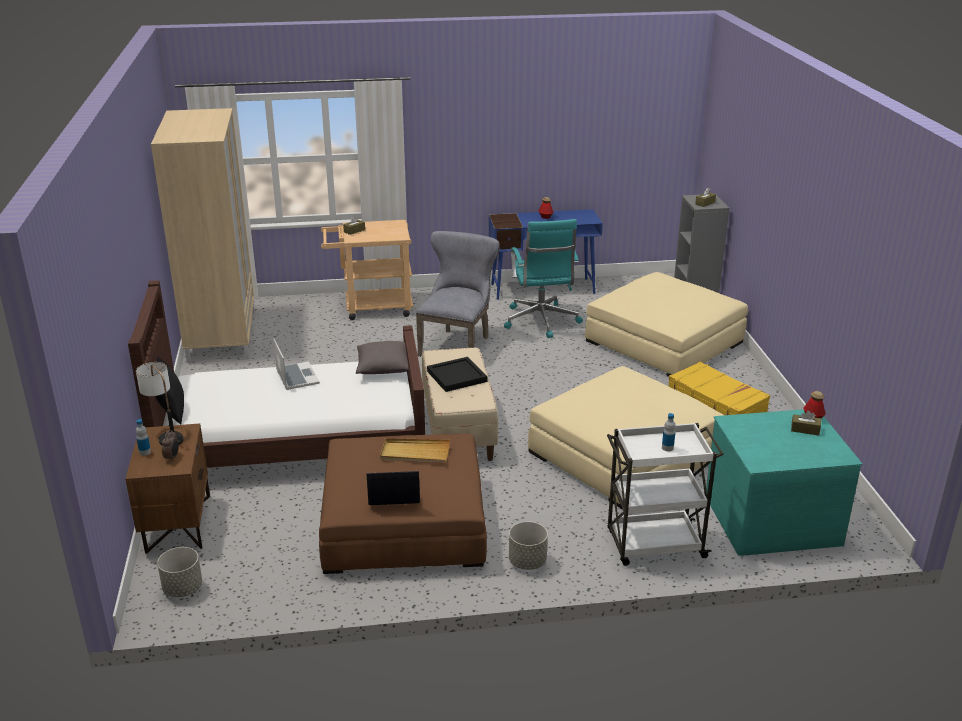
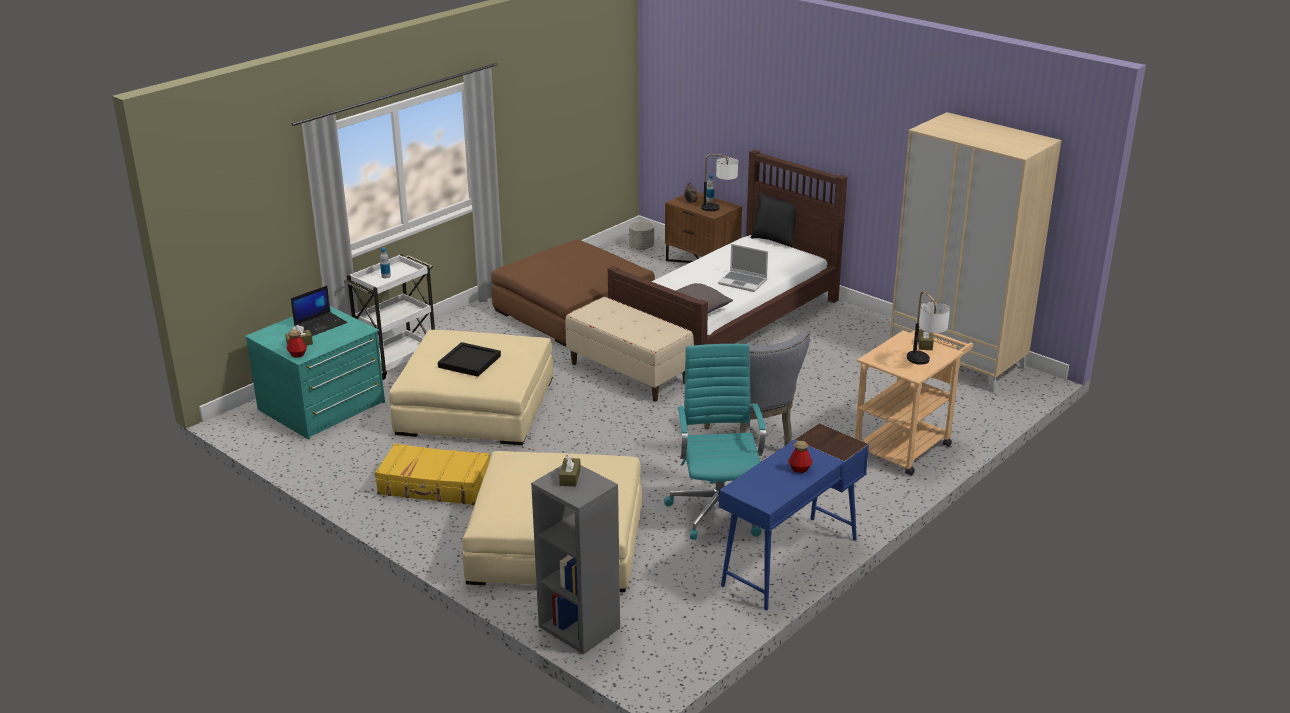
camera: 140 degrees right, 0 degrees up
laptop [366,471,420,505] -> laptop moved to [291,286,347,336]
beige tray [380,438,450,462] -> none
black tray [427,357,487,392] -> black tray moved to [438,342,501,377]
turquoise office chair [504,219,583,338] -> turquoise office chair turned 45 degrees clockwise [664,344,766,540]
grey planter [509,522,548,570] -> none
none -> table lamp [907,291,950,365]

